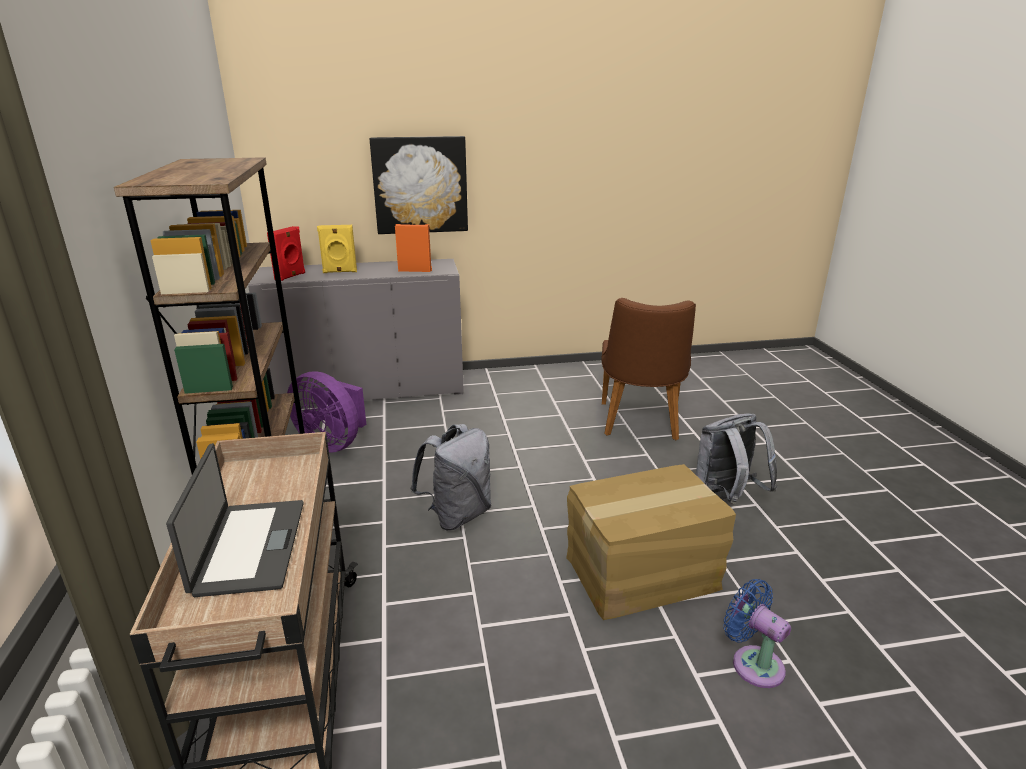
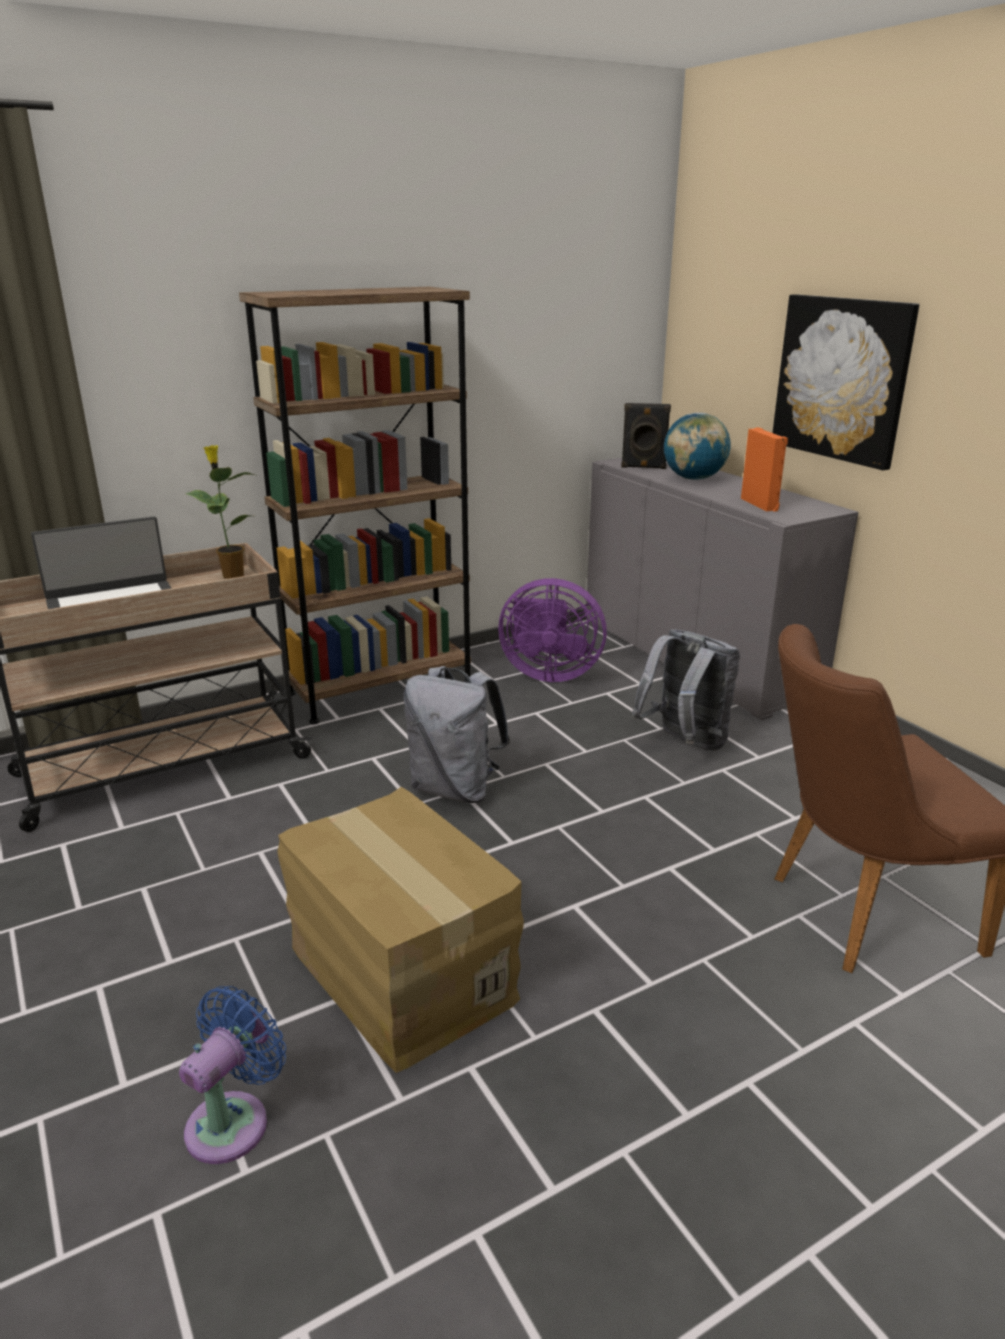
camera: 70 degrees right, 0 degrees up
red speaker [267,226,305,281] -> black speaker [621,403,671,469]
purple fan [287,371,366,453] -> purple fan turned 90 degrees counterclockwise [498,578,607,682]
yellow speaker [317,225,357,273] -> globe [664,412,730,480]
grey backpack [695,413,778,504] -> grey backpack moved to [632,629,740,751]
none -> potted plant [185,445,255,579]

